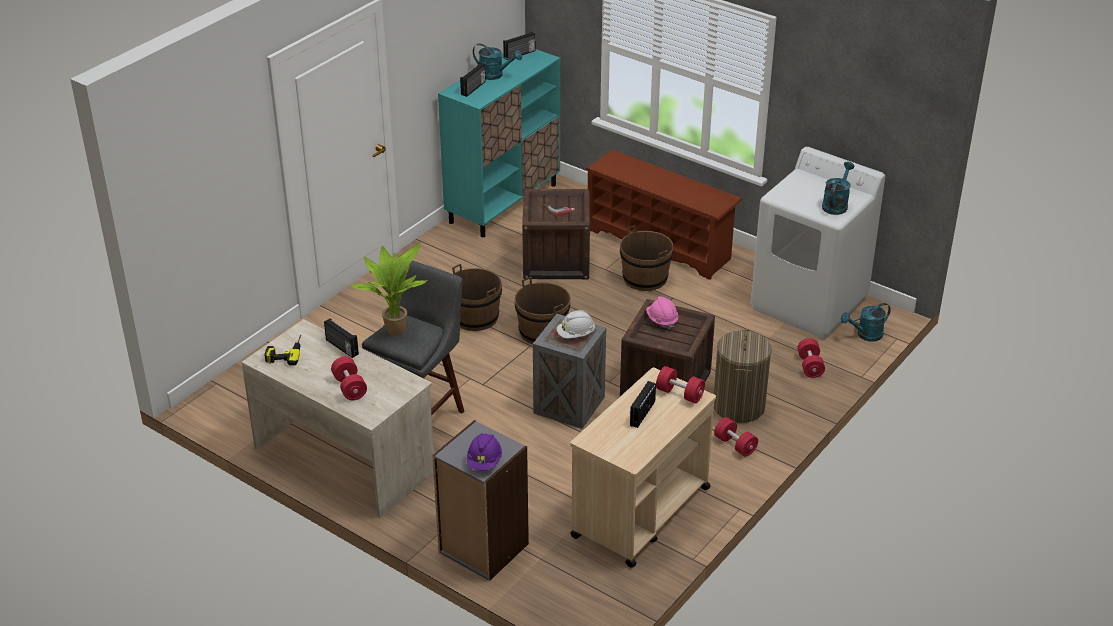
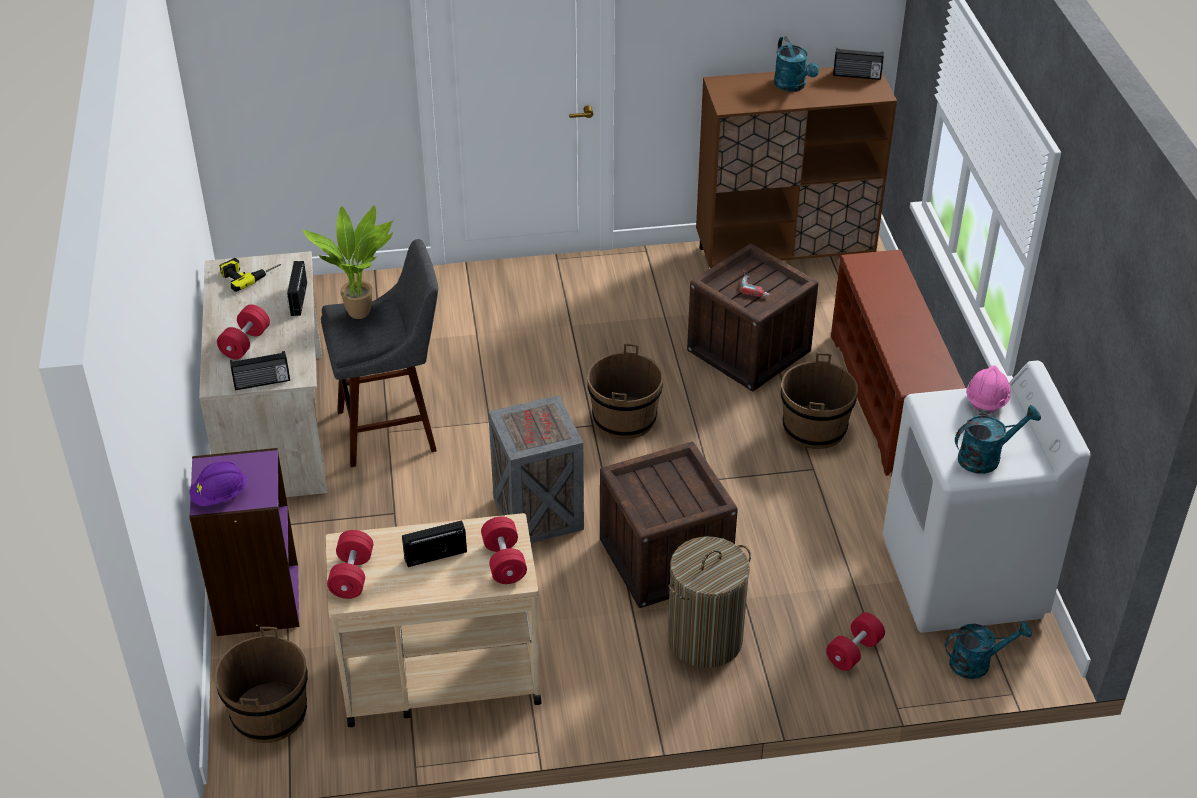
camera: 45 degrees right, 5 degrees up
grey bookcase [432,420,529,581] -> purple bookcase [189,448,299,636]
turquoise cabinet [438,49,560,237] -> brown cabinet [696,67,897,268]
brown bucket [452,264,502,331] -> brown bucket moved to [215,627,308,743]
radio [460,63,485,97] -> radio moved to [230,351,290,390]
white hard hat [557,310,595,338] -> none
pink hard hat [646,296,678,330] -> pink hard hat moved to [966,365,1011,416]
red dumbbell [714,417,758,457] -> red dumbbell moved to [327,530,373,599]
turquoise watering can [841,303,891,342] -> turquoise watering can turned 150 degrees clockwise [945,621,1032,679]

